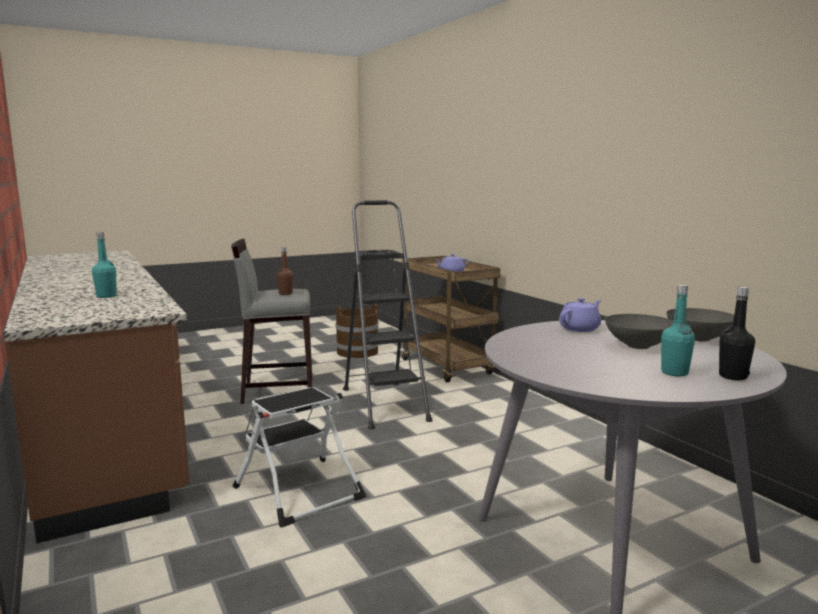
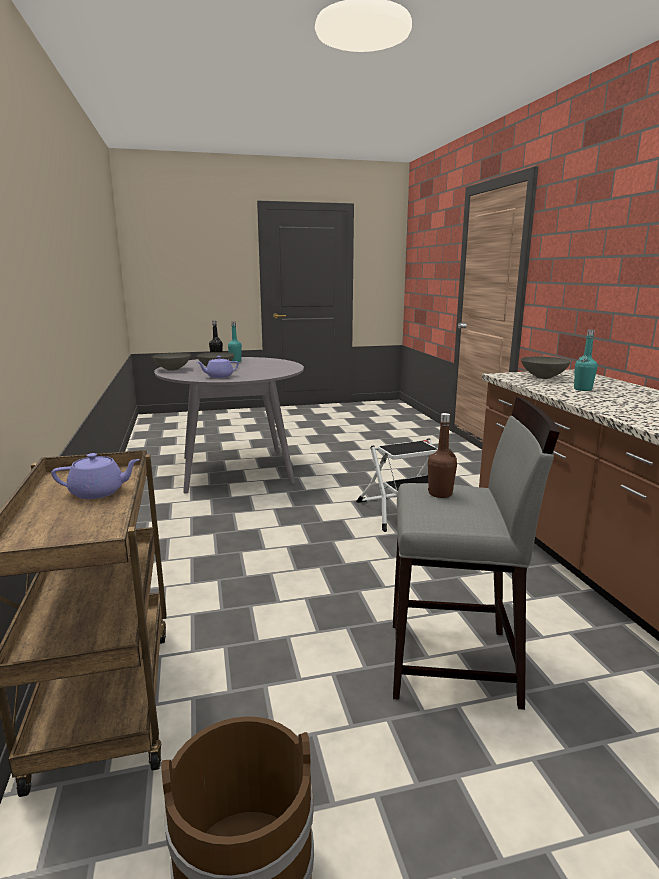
camera: 165 degrees left, 5 degrees up
step ladder [343,200,433,429] -> none
none -> grey bowl [521,357,571,379]

